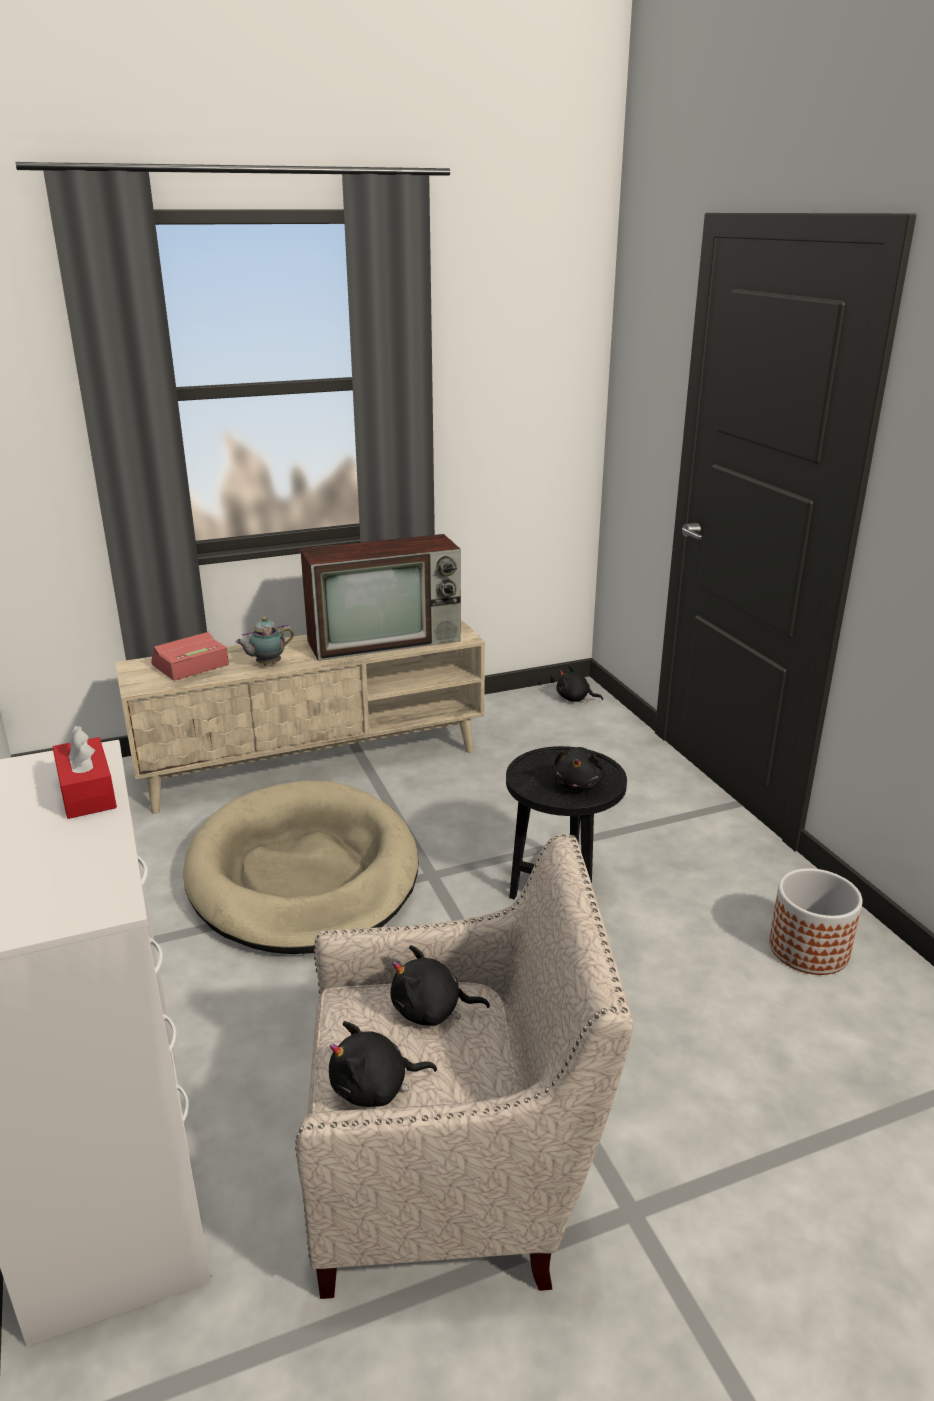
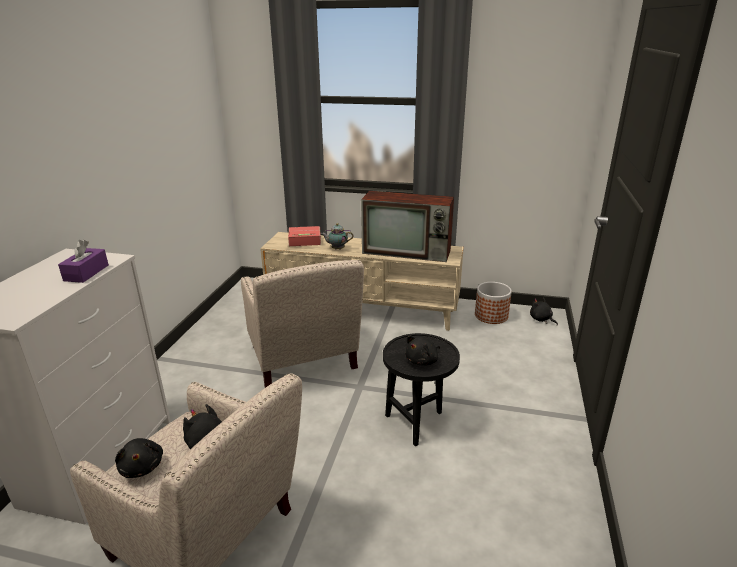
camera: 35 degrees right, 0 degrees up
red tissue box [52,726,117,819] -> purple tissue box [58,240,109,283]
beige dog bed [183,780,419,954] -> beige armchair [241,260,364,388]
black plush toy [329,1021,437,1107] -> black plush toy turned 135 degrees counterclockwise [115,438,163,478]
planter [769,868,863,975] -> planter moved to [475,282,512,324]

